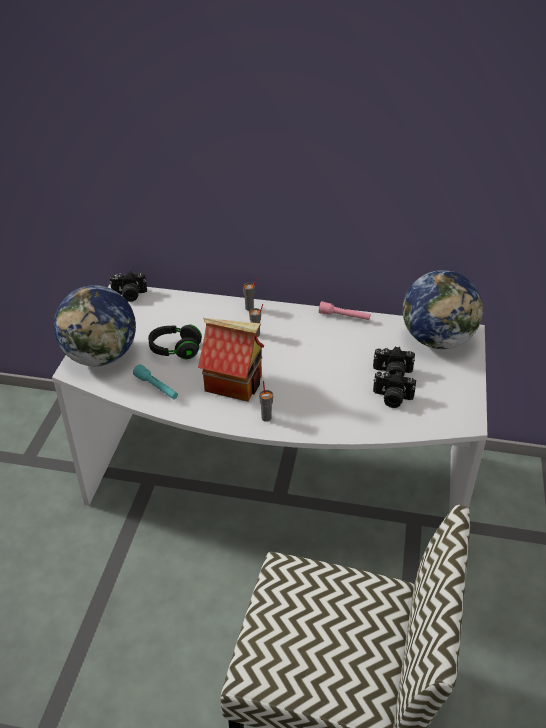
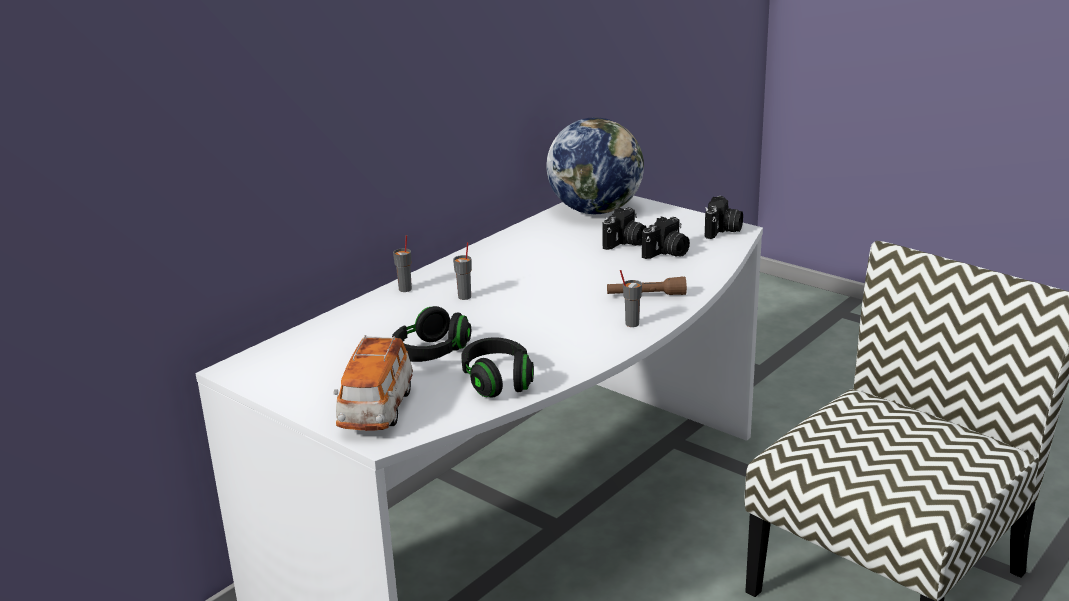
camera: 60 degrees left, 15 degrees down
globe [54,285,136,366] -> toy car [334,335,413,431]
camera [110,271,147,302] -> camera moved to [705,196,743,239]
turquoise flashlight [133,364,178,399] -> black headphones [461,337,534,398]
toy house [198,318,264,402] -> none
pink flashlight [319,301,371,320] -> none
none -> brown flashlight [607,276,687,295]

